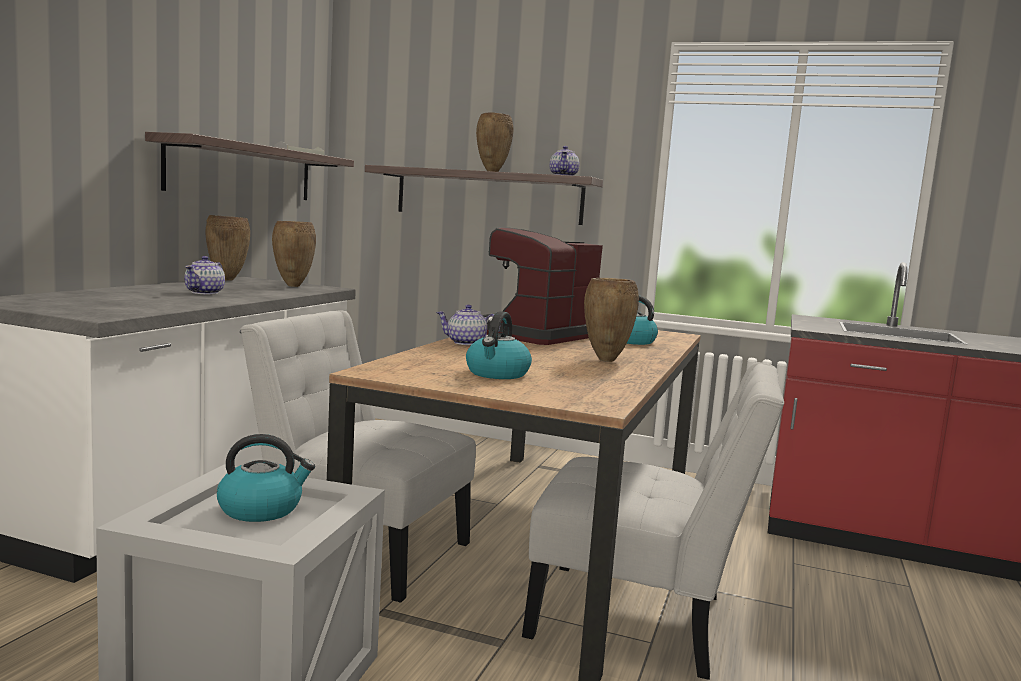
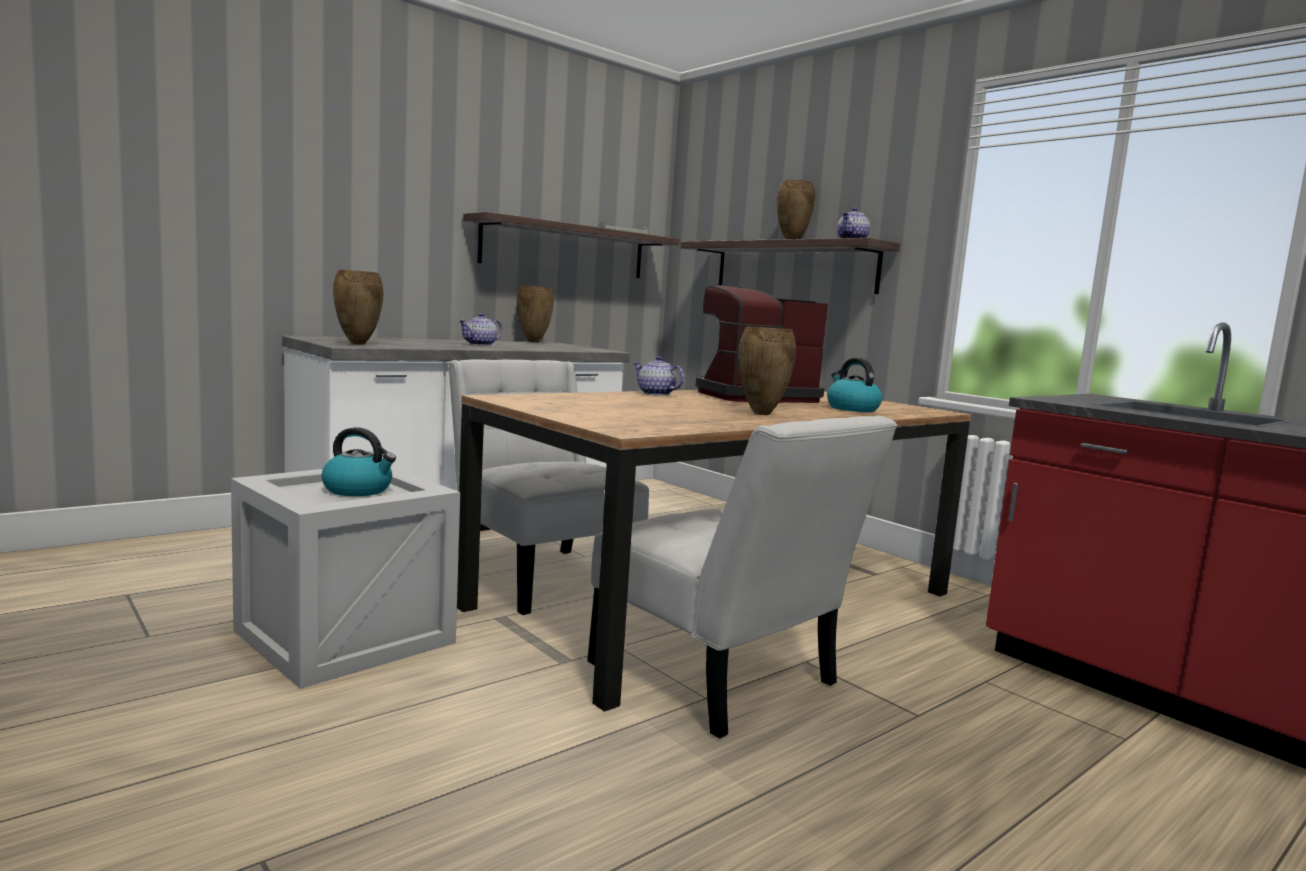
camera: 30 degrees right, 0 degrees up
brown vase [272,221,316,287] -> brown vase moved to [333,270,383,345]
kettle [466,311,532,379] -> none

